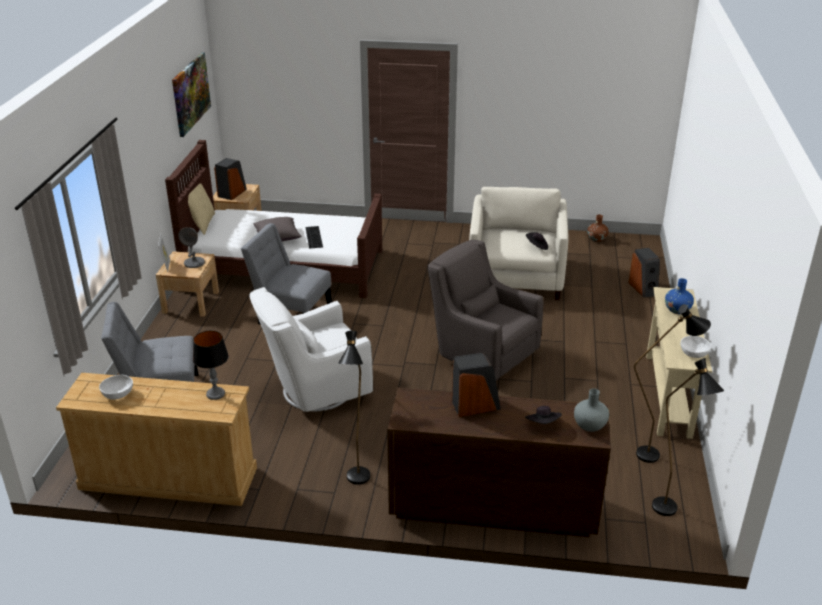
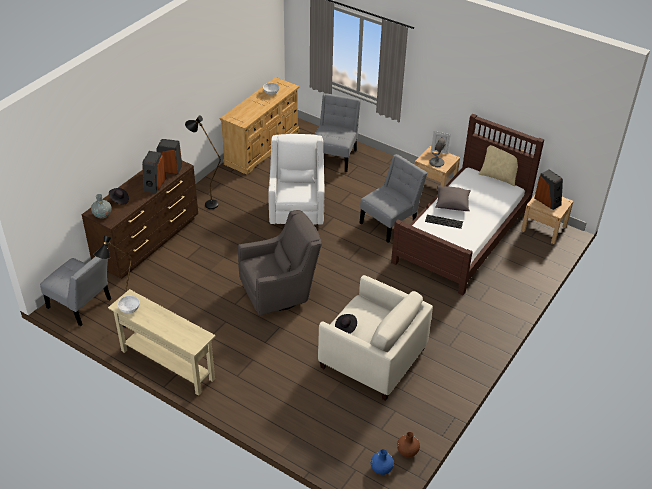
camera: 115 degrees right, 10 degrees up
picture [172,52,211,137] -> none
table lamp [193,331,229,400] -> none
speaker [628,248,660,298] -> speaker moved to [156,139,182,175]
black floor lamp [652,358,724,516] -> grey chair [40,256,111,326]
blue vase [665,278,694,314] -> blue vase moved to [371,449,394,475]

